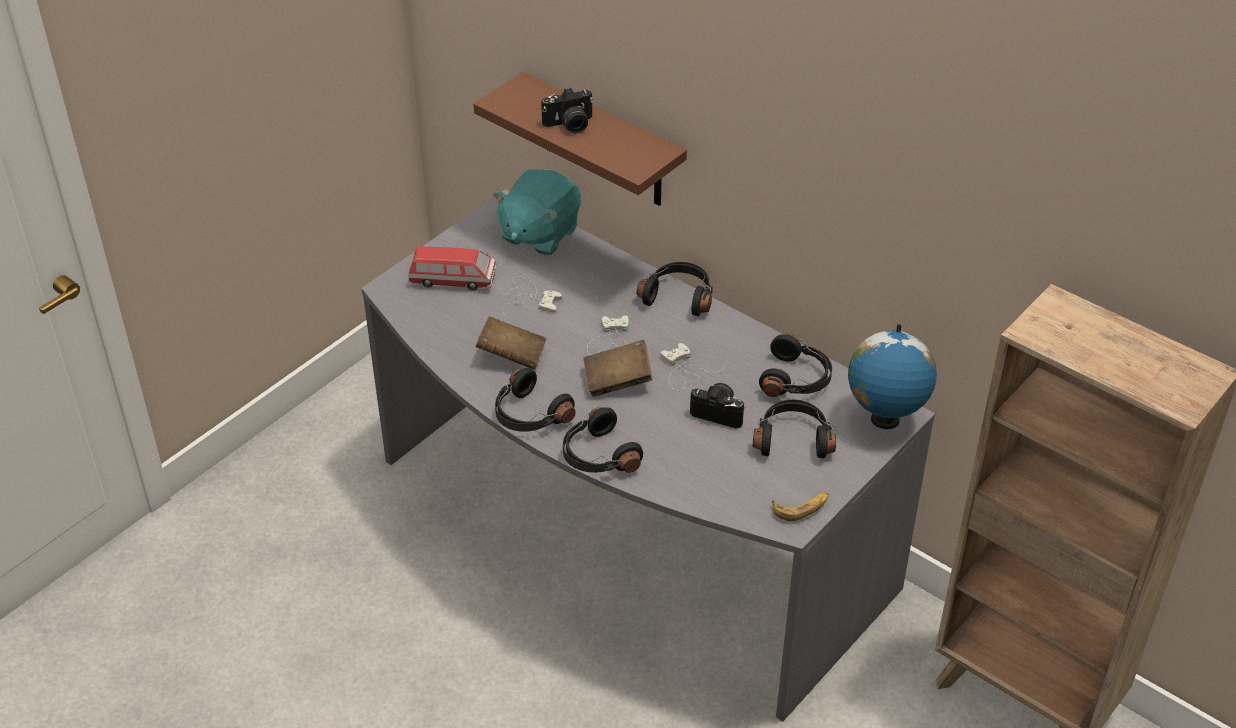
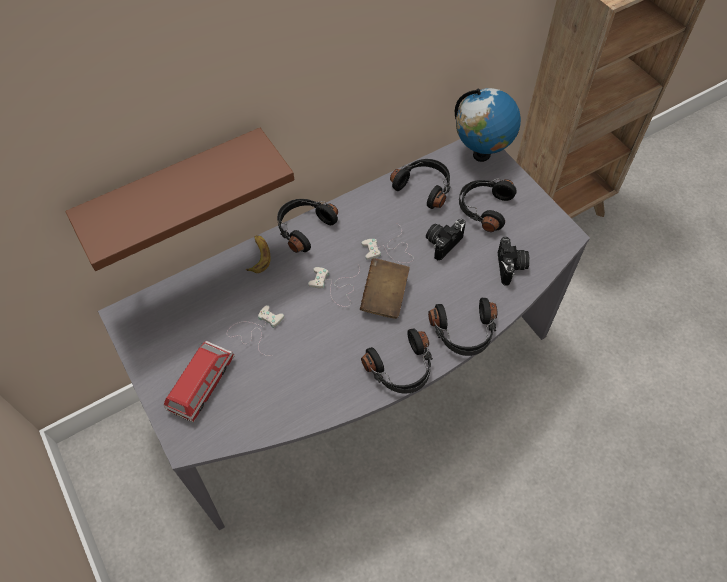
camera: 70 degrees left, 15 degrees up
brown book [476,316,547,370] -> none
turquoise plush toy [493,169,581,255] -> none
camera [541,88,593,134] -> camera moved to [498,237,530,286]
banana [772,492,829,521] -> banana moved to [246,235,271,273]

